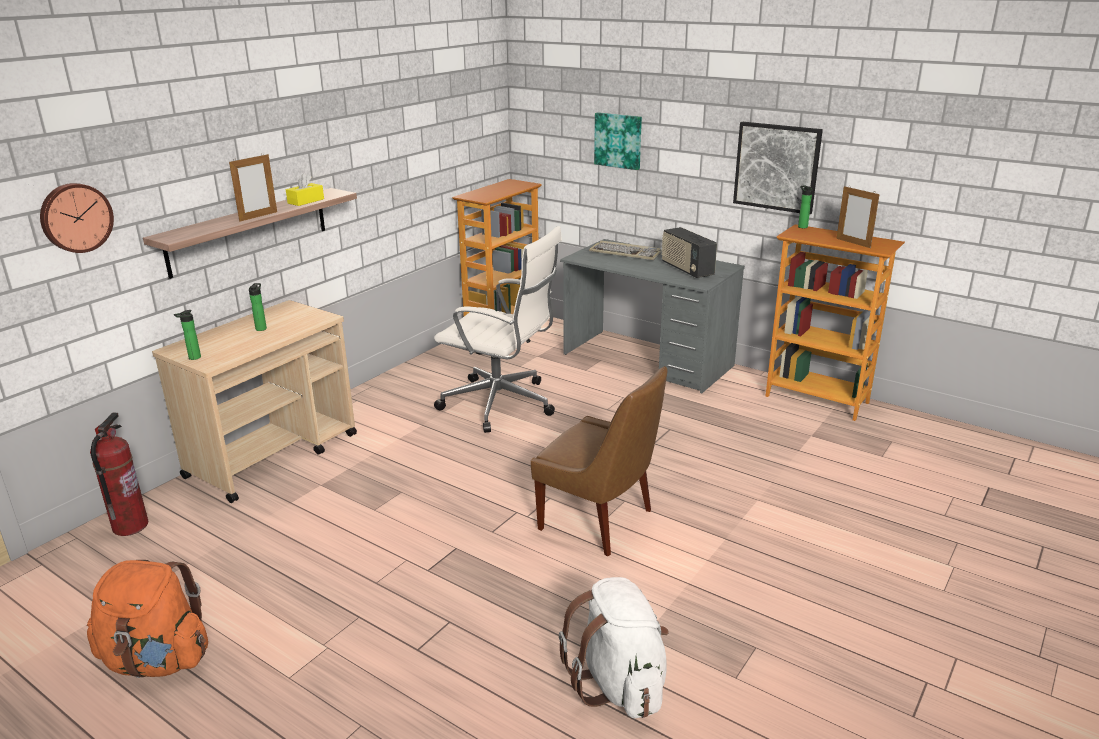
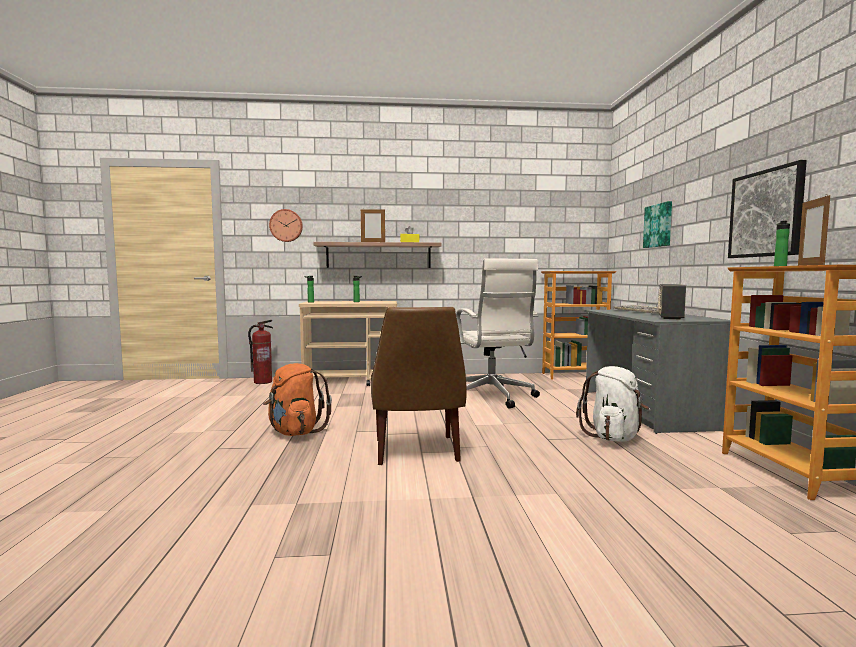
camera: 50 degrees right, 20 degrees down
orange backpack [87,560,208,678] -> orange backpack moved to [263,363,332,436]
white backpack [559,577,669,718] -> white backpack moved to [576,366,649,442]

